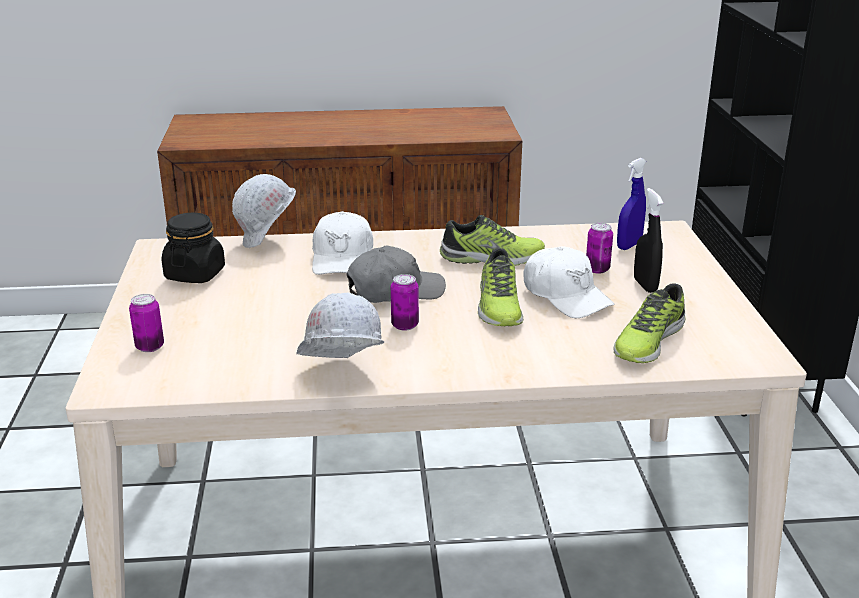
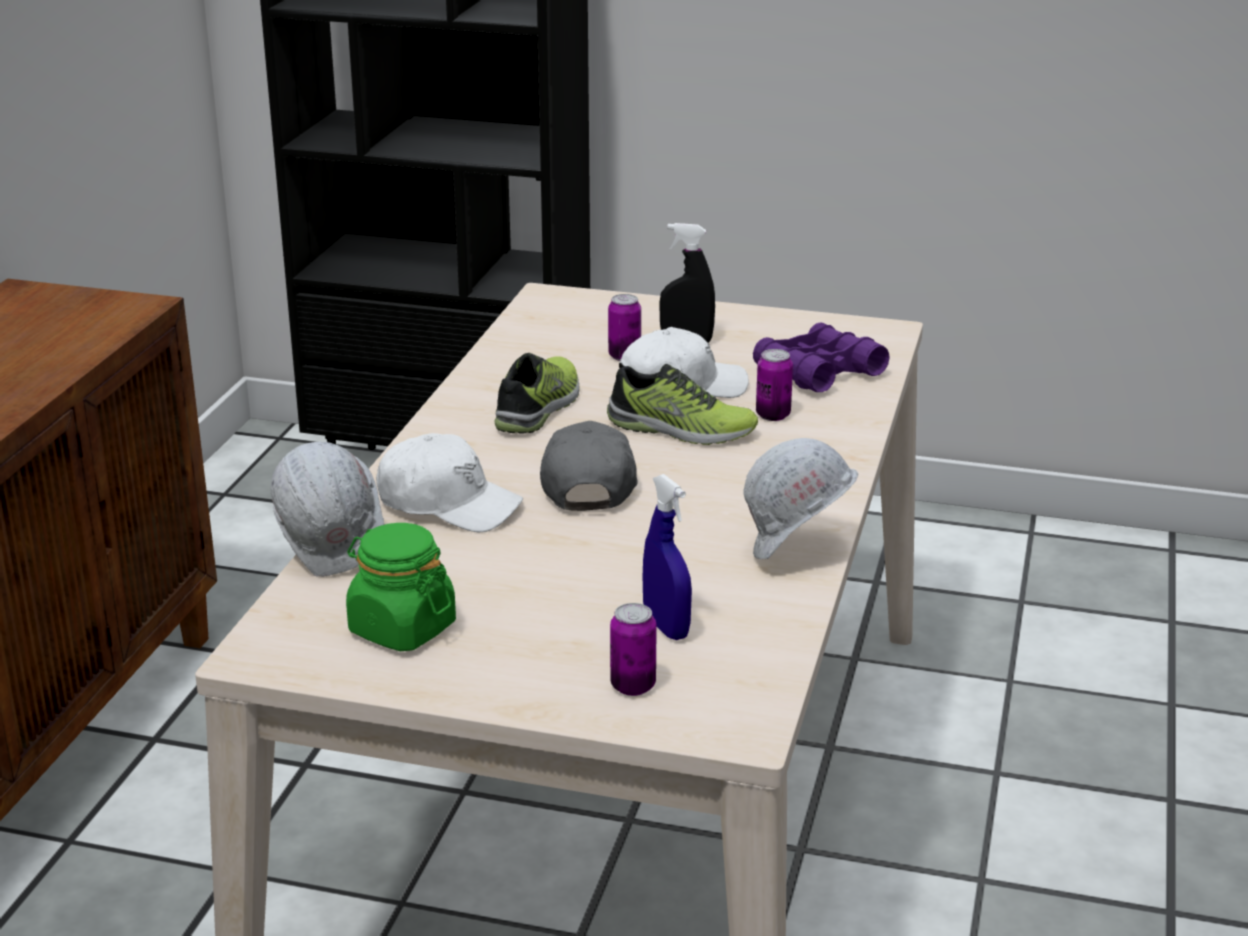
camera: 70 degrees left, 0 degrees up
black jar [162,213,225,283] -> green jar [346,523,456,651]
can [391,274,419,331] -> can moved to [756,349,793,421]
shoe [613,283,685,363] -> purple binoculars [753,323,890,392]
blue spray bottle [617,158,646,250] -> blue spray bottle moved to [643,474,692,640]

